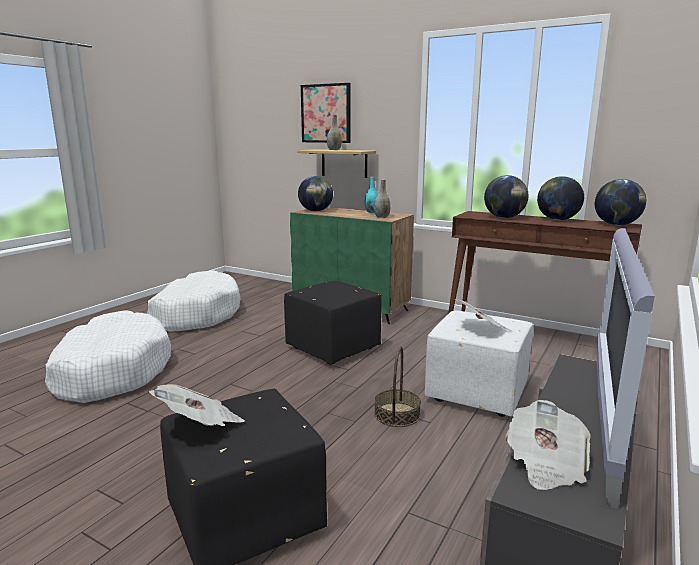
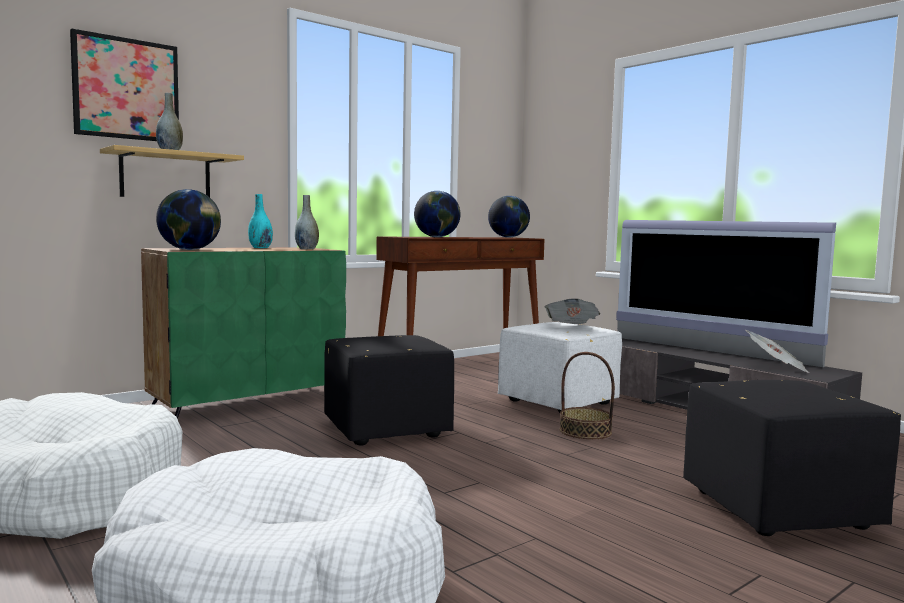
camera: 70 degrees left, 10 degrees down
newspaper [149,384,245,426] -> none
globe [537,176,584,220] -> none

